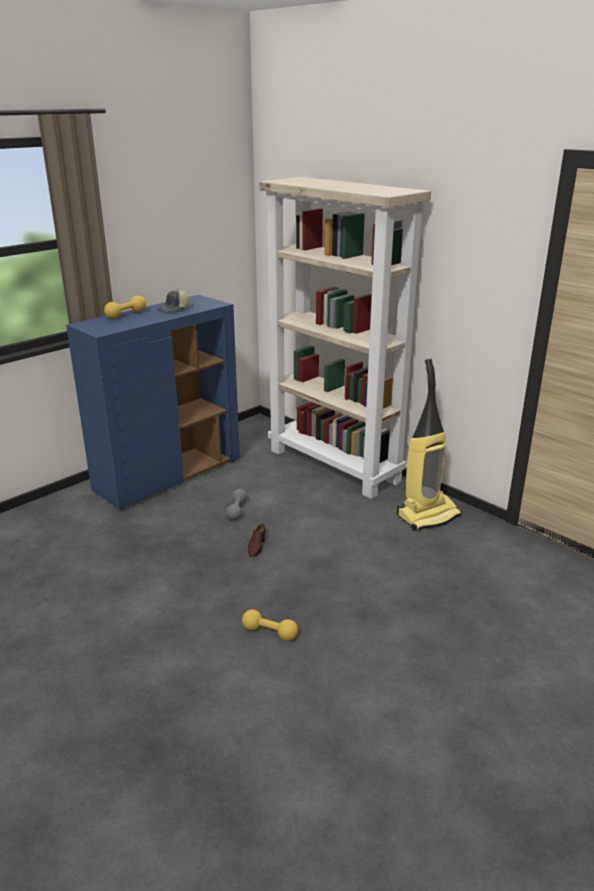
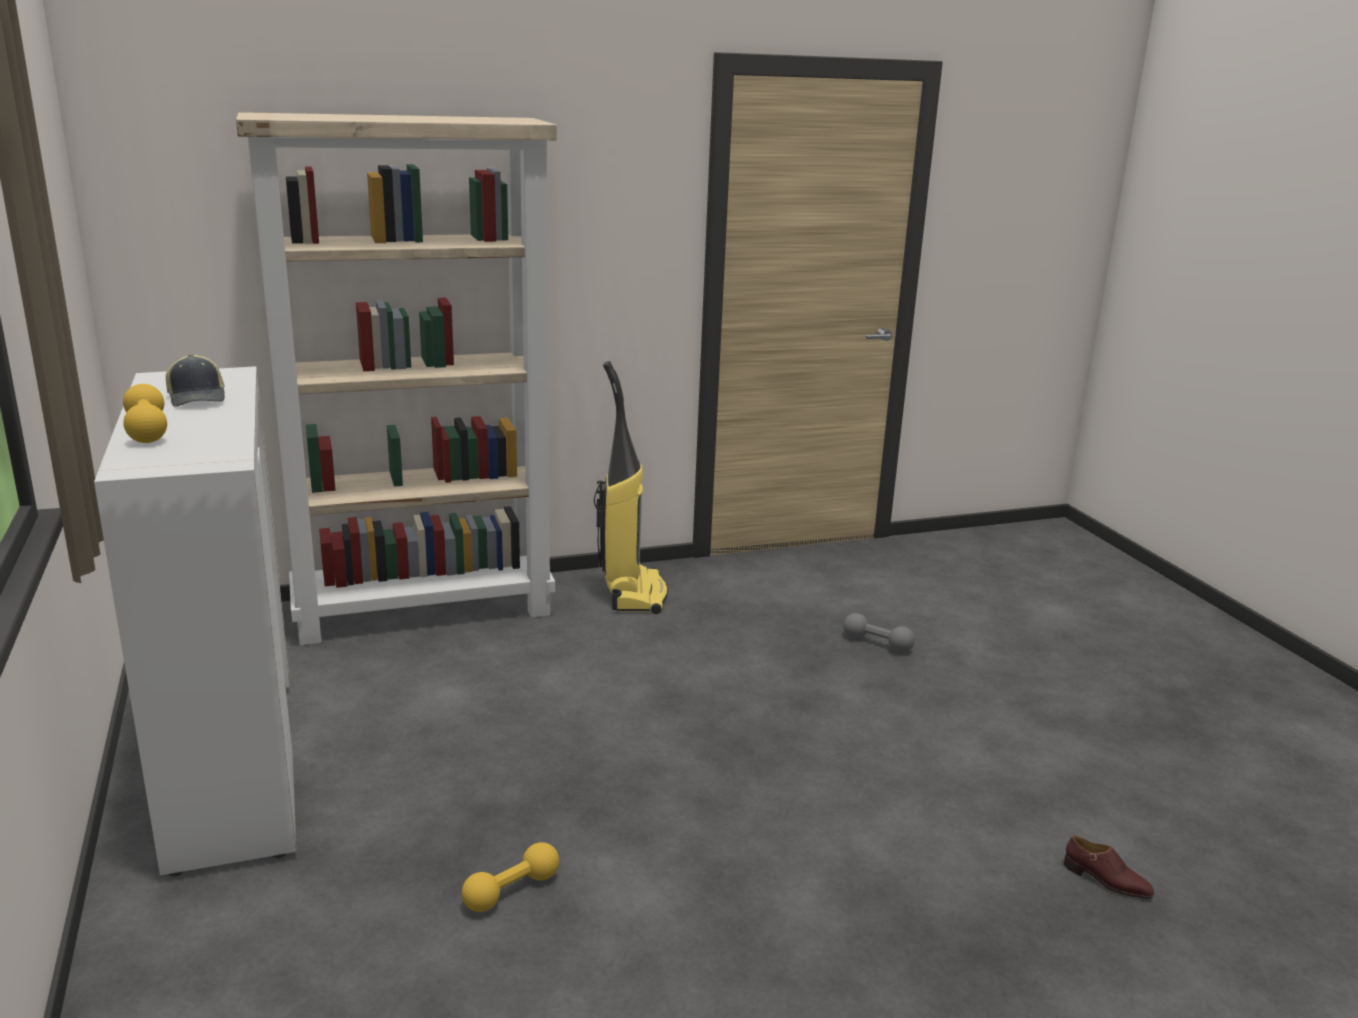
camera: 65 degrees left, 5 degrees down
blue cabinet [66,295,240,510] -> white cabinet [94,366,296,876]
grey dumbbell [226,489,247,520] -> grey dumbbell moved to [843,613,915,652]
yellow dumbbell [242,609,298,641] -> yellow dumbbell moved to [462,842,559,912]
brown shoe [248,523,266,557] -> brown shoe moved to [1064,835,1154,899]

